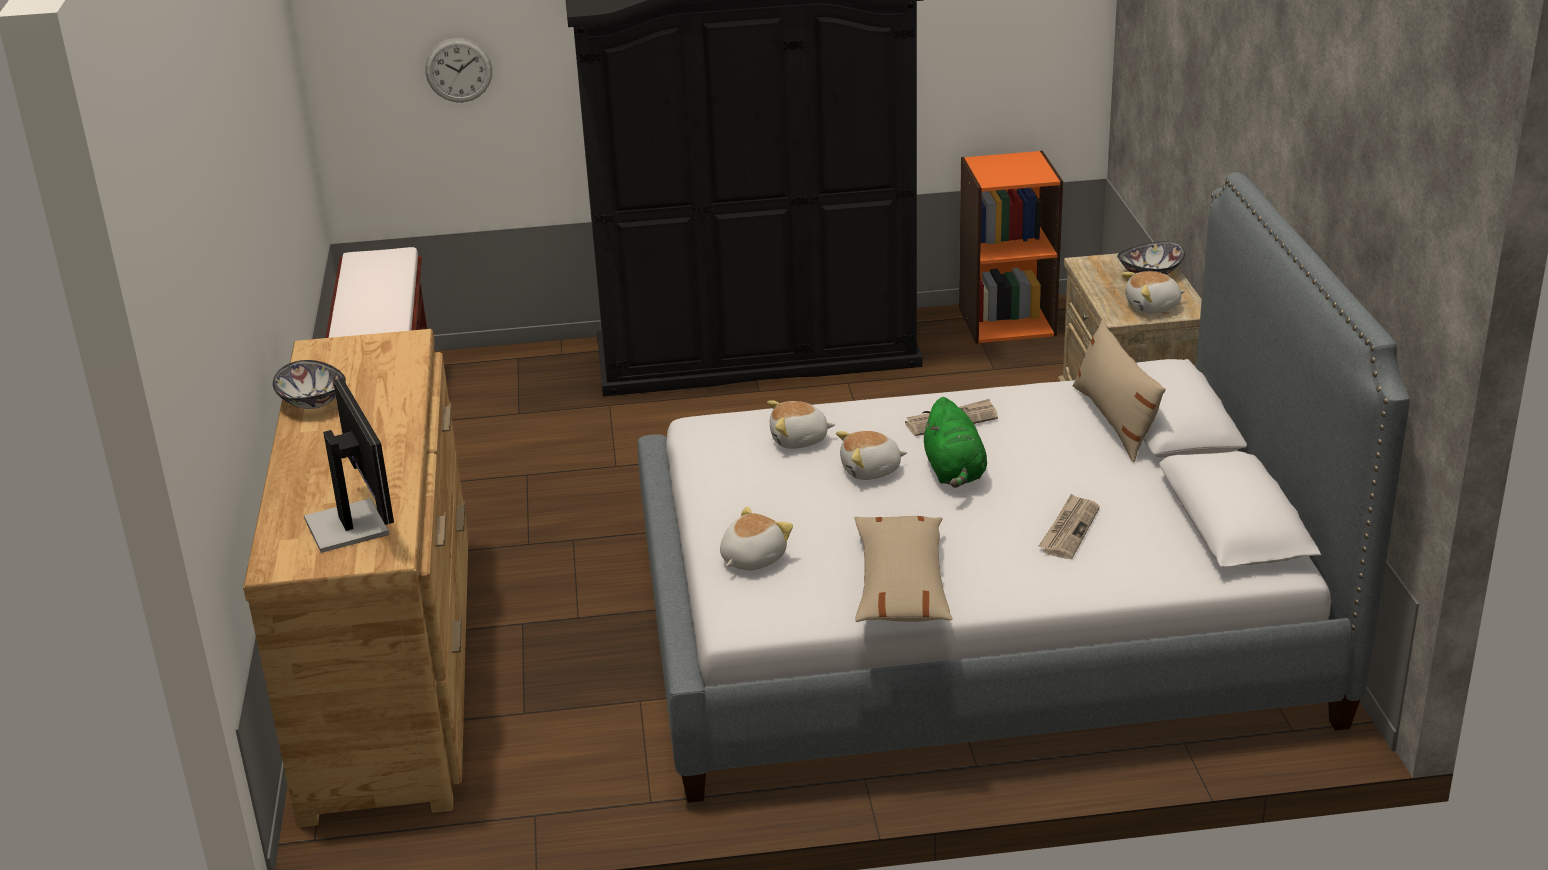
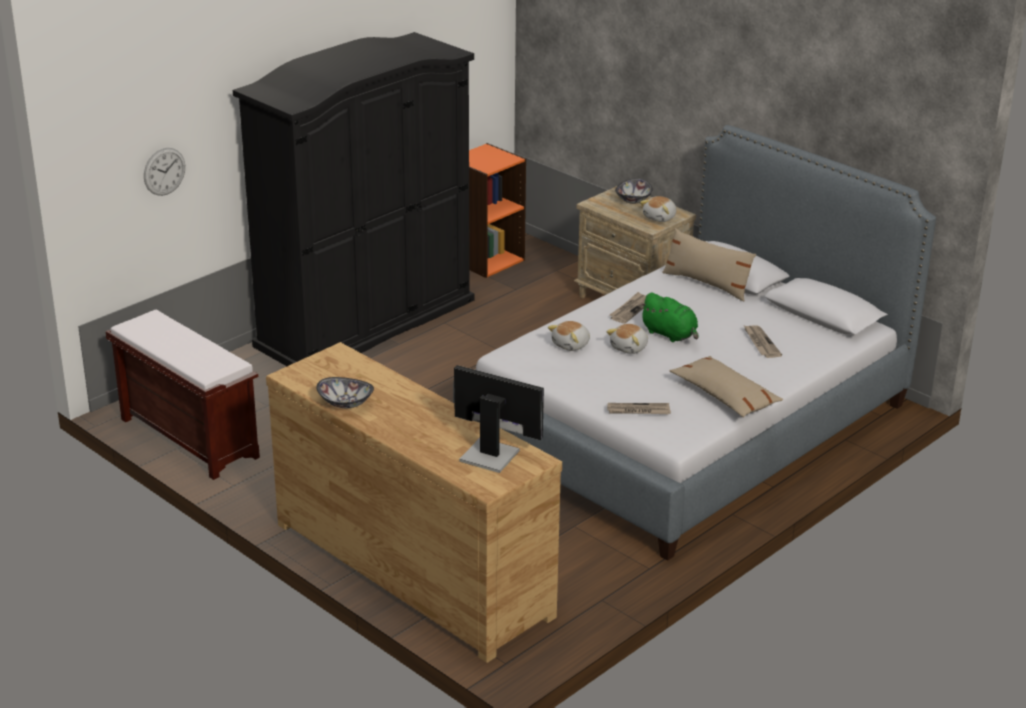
camera: 40 degrees left, 0 degrees up
plush toy [720,506,793,571] -> newspaper [607,403,671,414]

